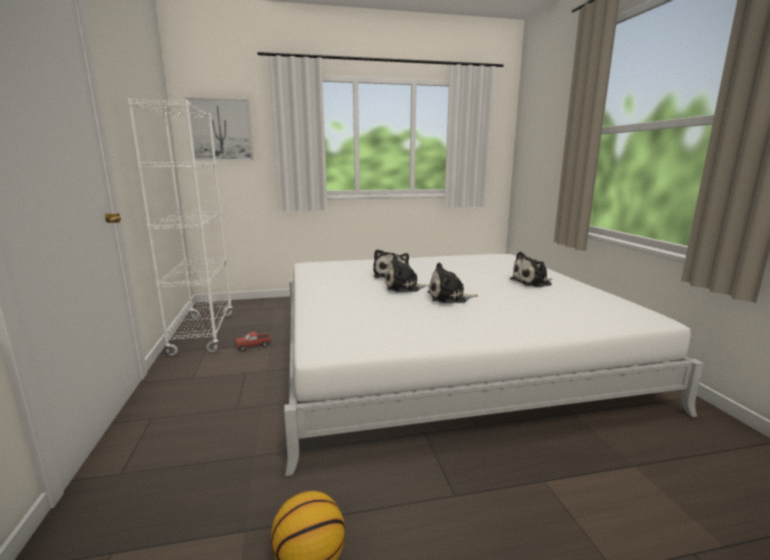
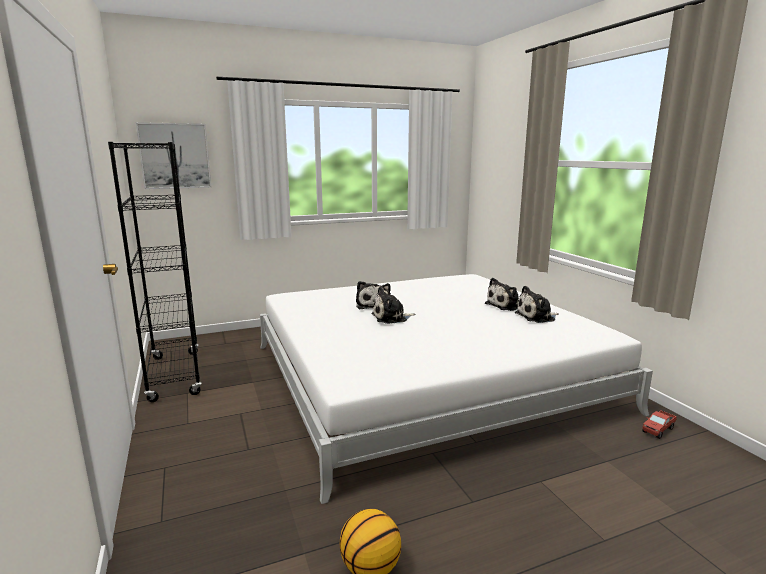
camera: 10 degrees left, 0 degrees up
white bookcase [127,98,233,356] -> black bookcase [108,142,202,402]
toy truck [235,332,271,352] -> toy truck moved to [642,410,677,439]
plush toy [428,262,478,304] -> plush toy moved to [515,286,559,323]

